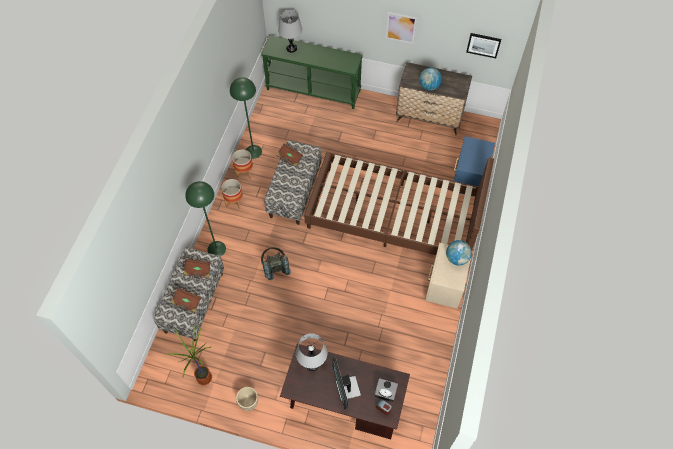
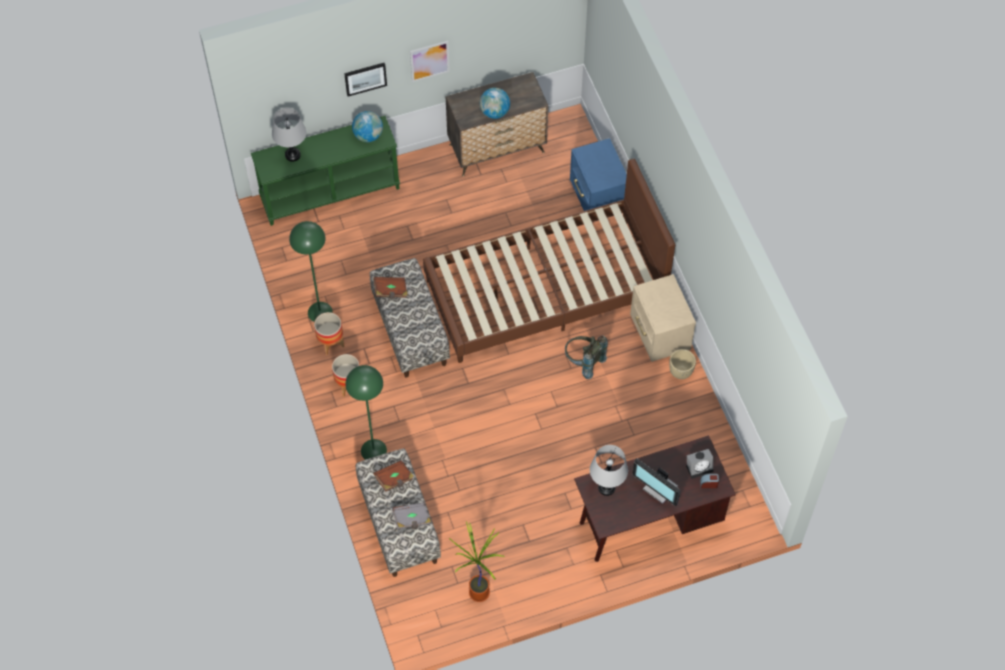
camera: 35 degrees left, 0 degrees up
brown book [171,288,201,313] -> grey book [392,502,431,529]
beige planter [236,387,258,411] -> beige planter moved to [669,349,696,379]
grey backpack [261,247,291,280] -> grey backpack moved to [565,335,608,379]
globe [446,240,472,265] -> globe moved to [352,111,383,142]
picture [466,33,501,58] -> picture moved to [344,63,387,97]

